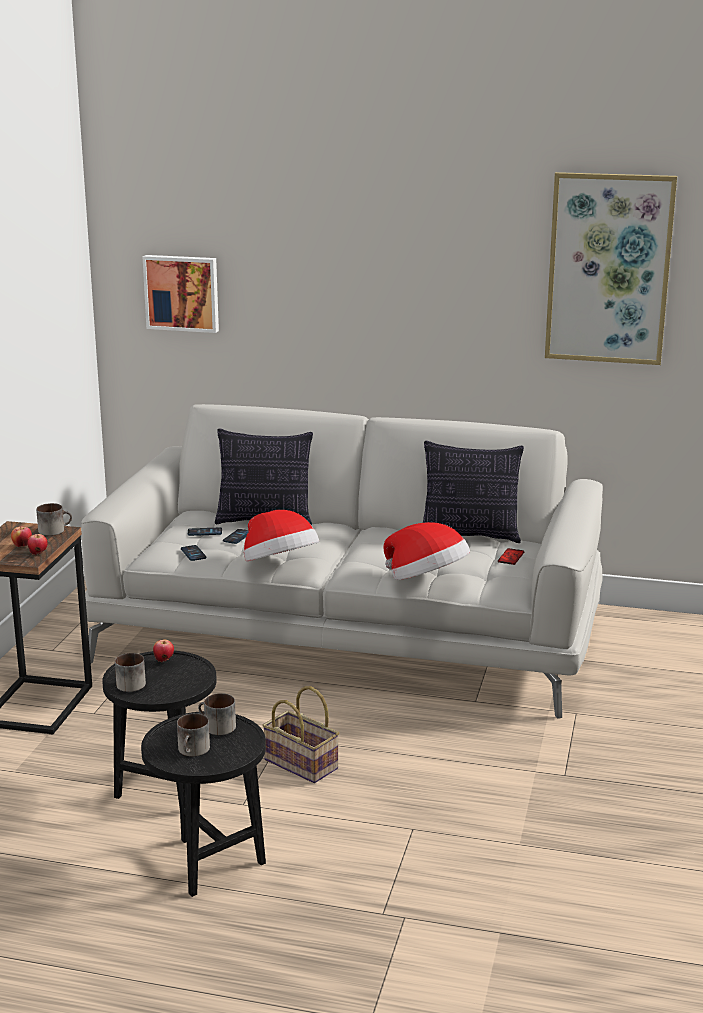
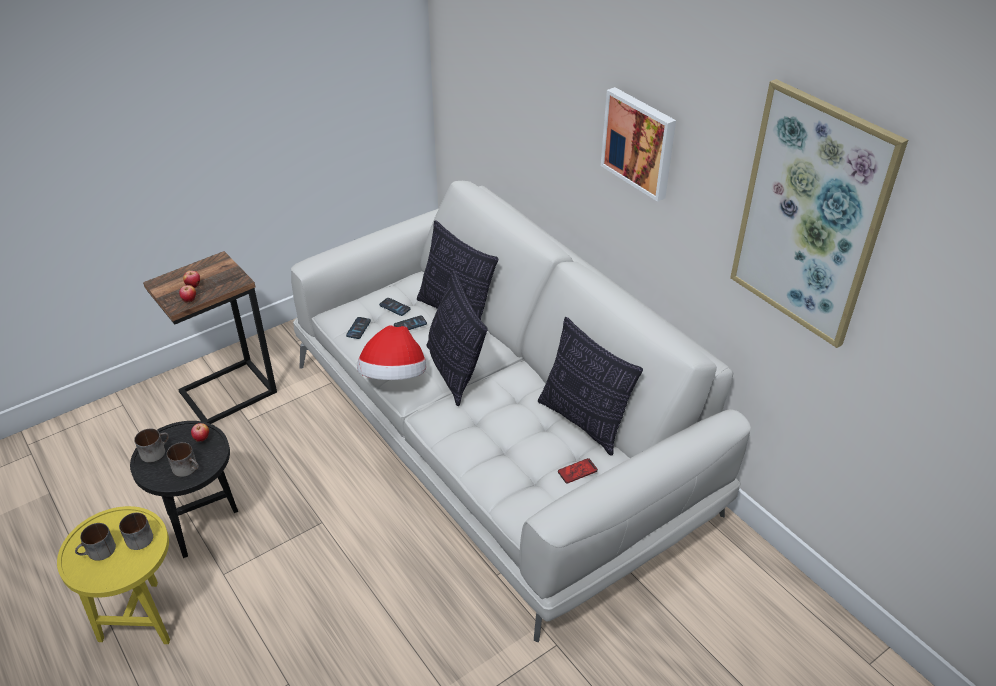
camera: 40 degrees right, 20 degrees up
mug [36,503,72,536] -> mug moved to [167,442,199,477]
black side table [141,711,266,897] -> yellow side table [57,506,170,644]
picture [142,255,219,333] -> picture moved to [601,87,676,202]
basket [262,686,339,783] -> none
hat [383,522,470,580] -> none
none -> pillow [427,270,488,406]

